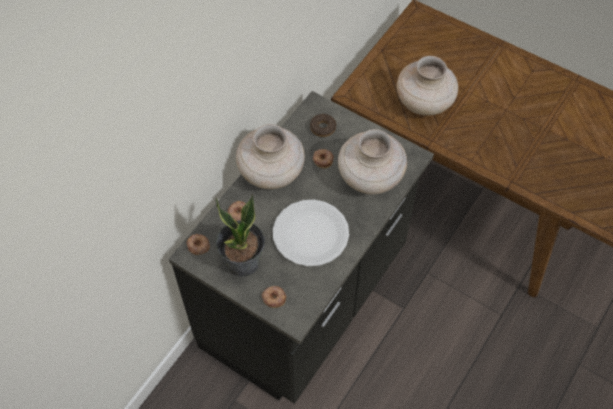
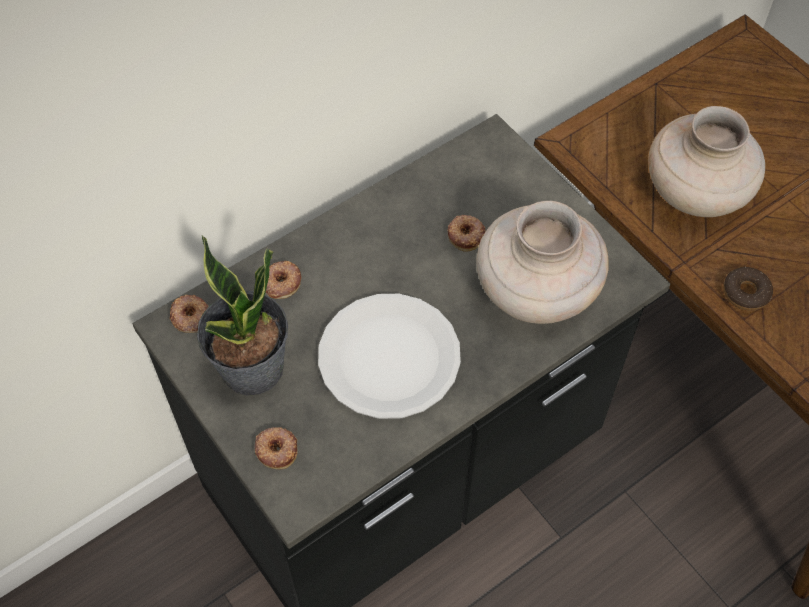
camera: 20 degrees right, 0 degrees up
beige vase [236,124,305,189] -> none
donut [310,114,336,137] -> donut moved to [723,267,773,311]

